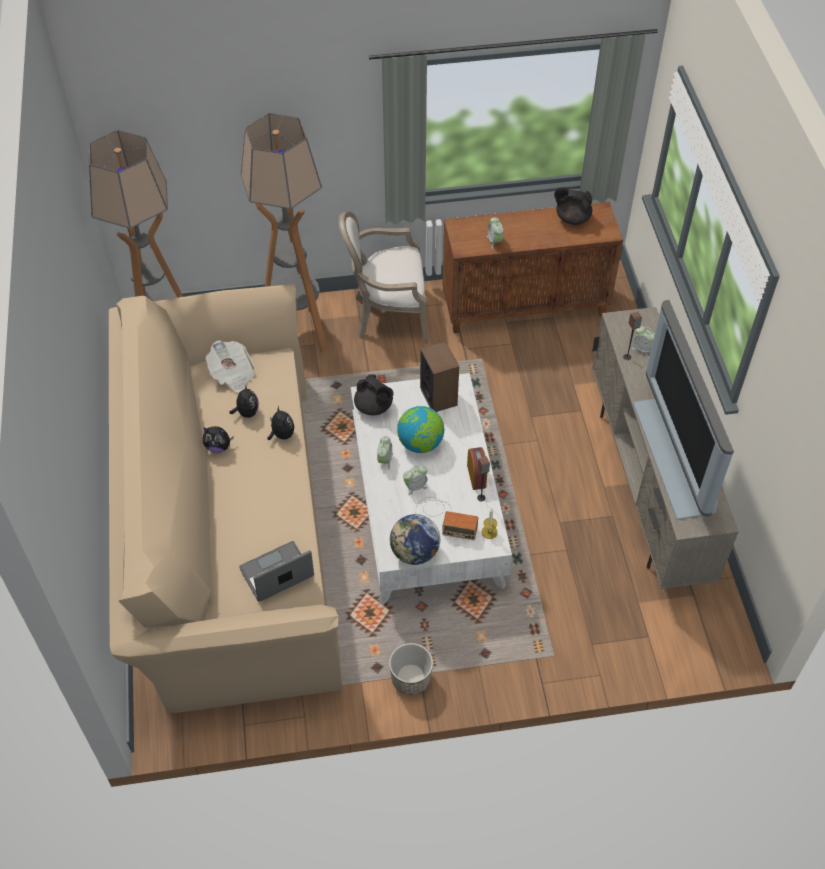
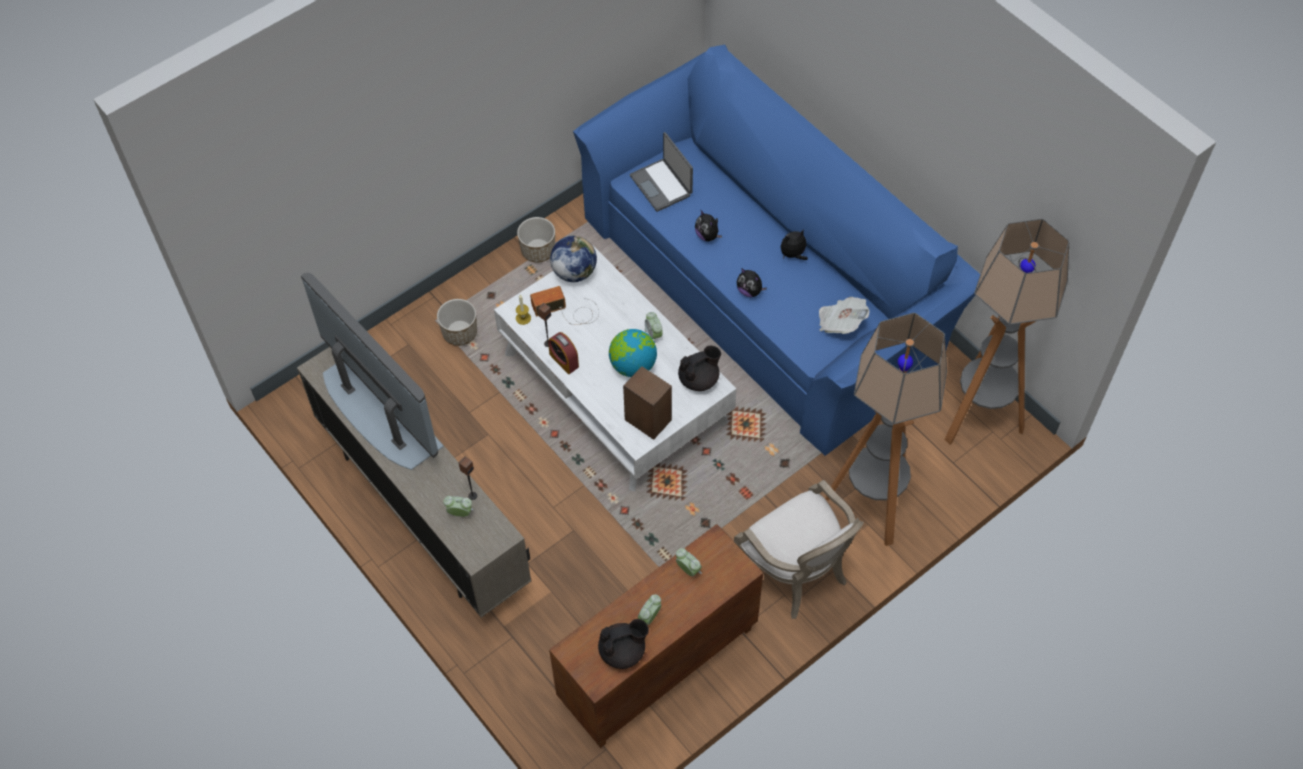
camera: 150 degrees right, 5 degrees up
beige sofa [109,284,342,713] -> blue sofa [573,45,980,456]
plush toy [230,386,259,418] -> plush toy moved to [695,210,722,241]
laptop [239,541,314,602] -> laptop turned 120 degrees clockwise [630,132,693,212]
armchair [338,211,428,344] -> armchair turned 90 degrees clockwise [734,480,864,619]
black teapot [354,374,394,415] -> black teapot turned 135 degrees clockwise [678,346,721,391]
alarm clock [403,465,428,495] -> alarm clock moved to [638,594,662,625]
none -> planter [437,299,477,346]

